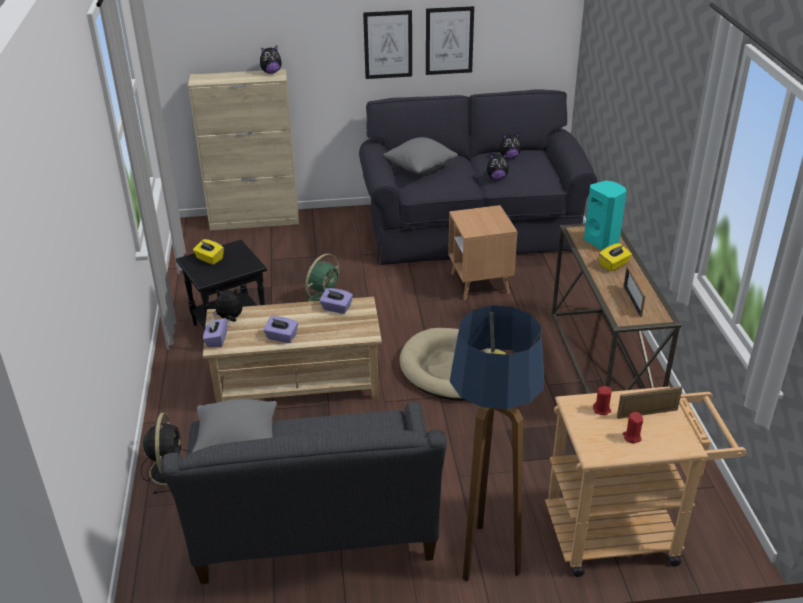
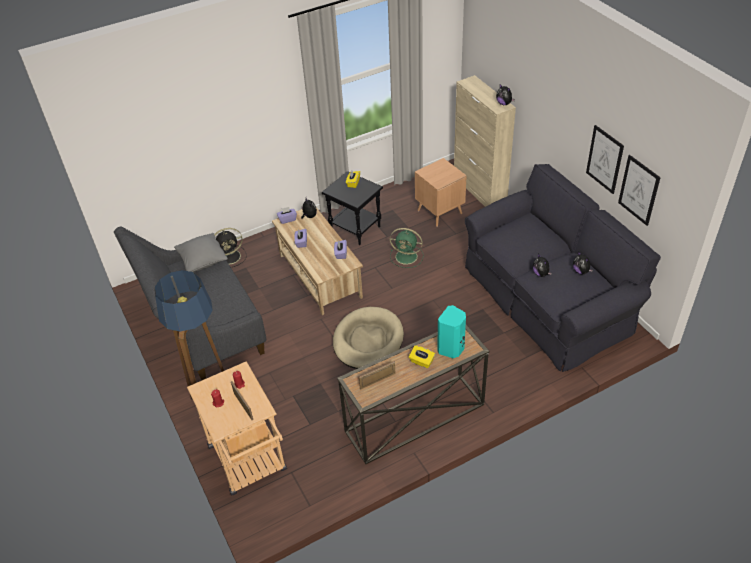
camera: 70 degrees right, 10 degrees up
picture [363,10,412,79] -> picture moved to [618,155,661,226]
grey pillow [383,137,458,174] -> none
brown side table [448,205,518,300] -> brown side table moved to [415,158,467,227]

